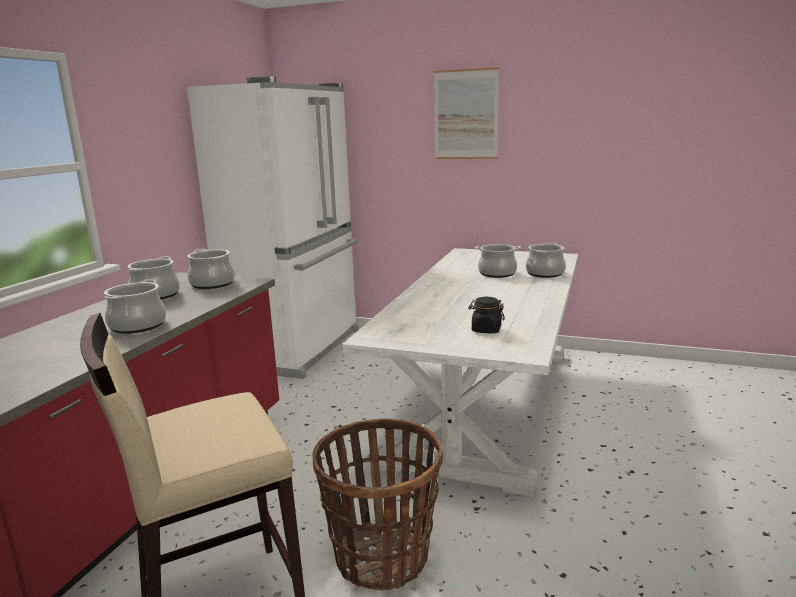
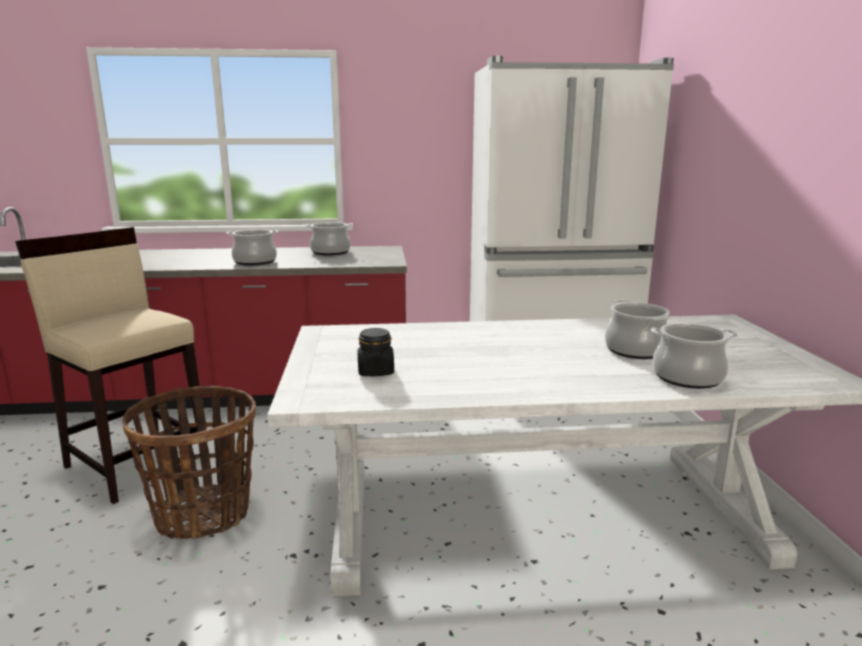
camera: 65 degrees right, 0 degrees up
cooking pot [187,249,235,289] -> none
picture [434,67,499,159] -> none

